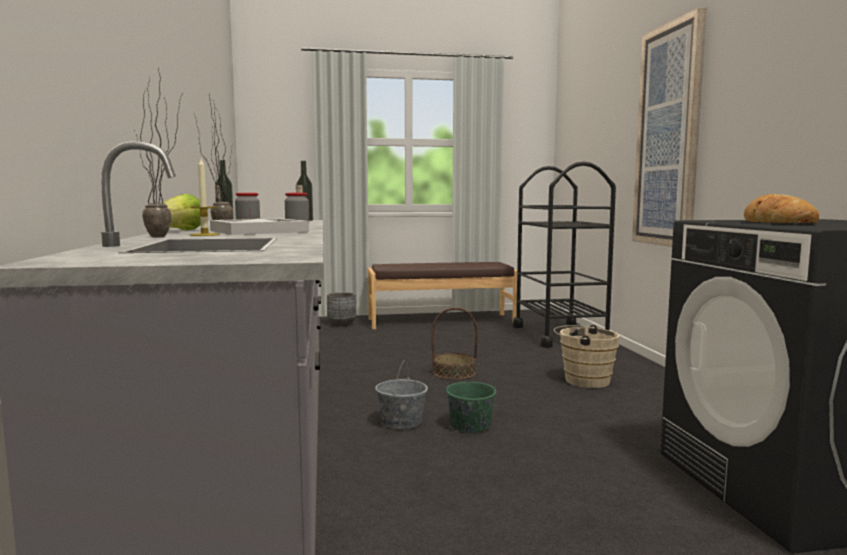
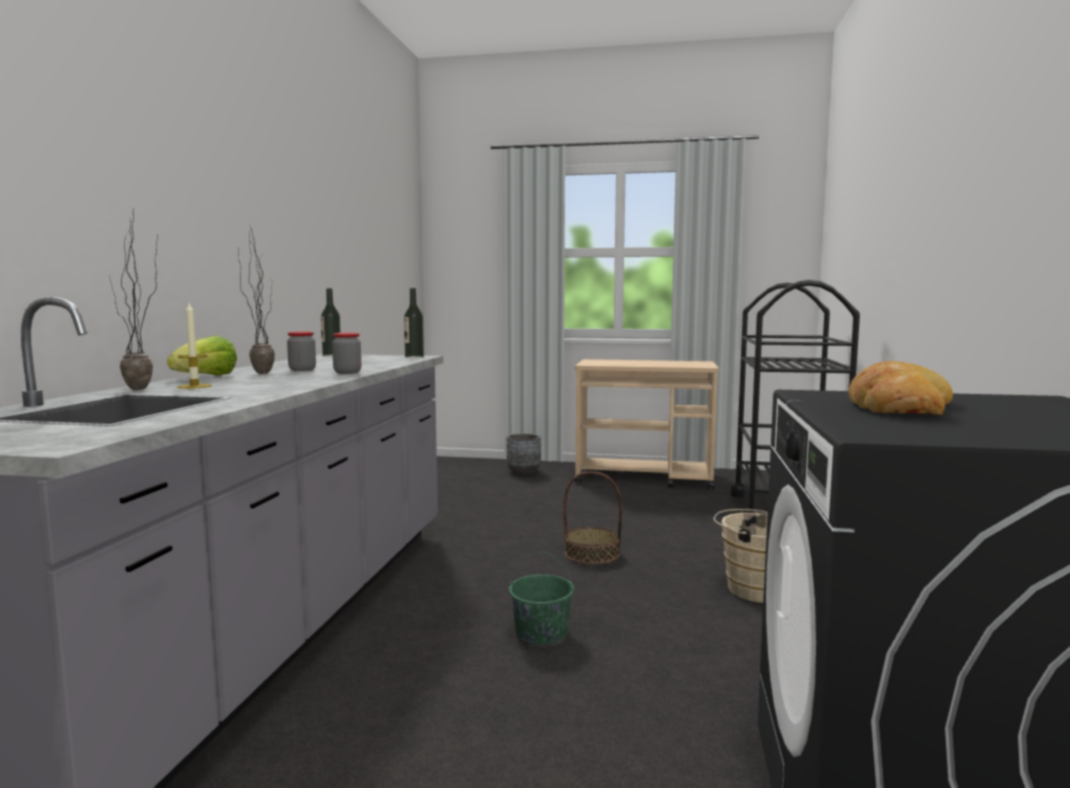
camera: 20 degrees right, 0 degrees up
white tray [210,219,309,235] -> none
brown bench [368,262,517,329] -> beige cart [575,359,719,490]
grey bucket [375,360,428,429] -> none
picture [632,8,706,247] -> none

